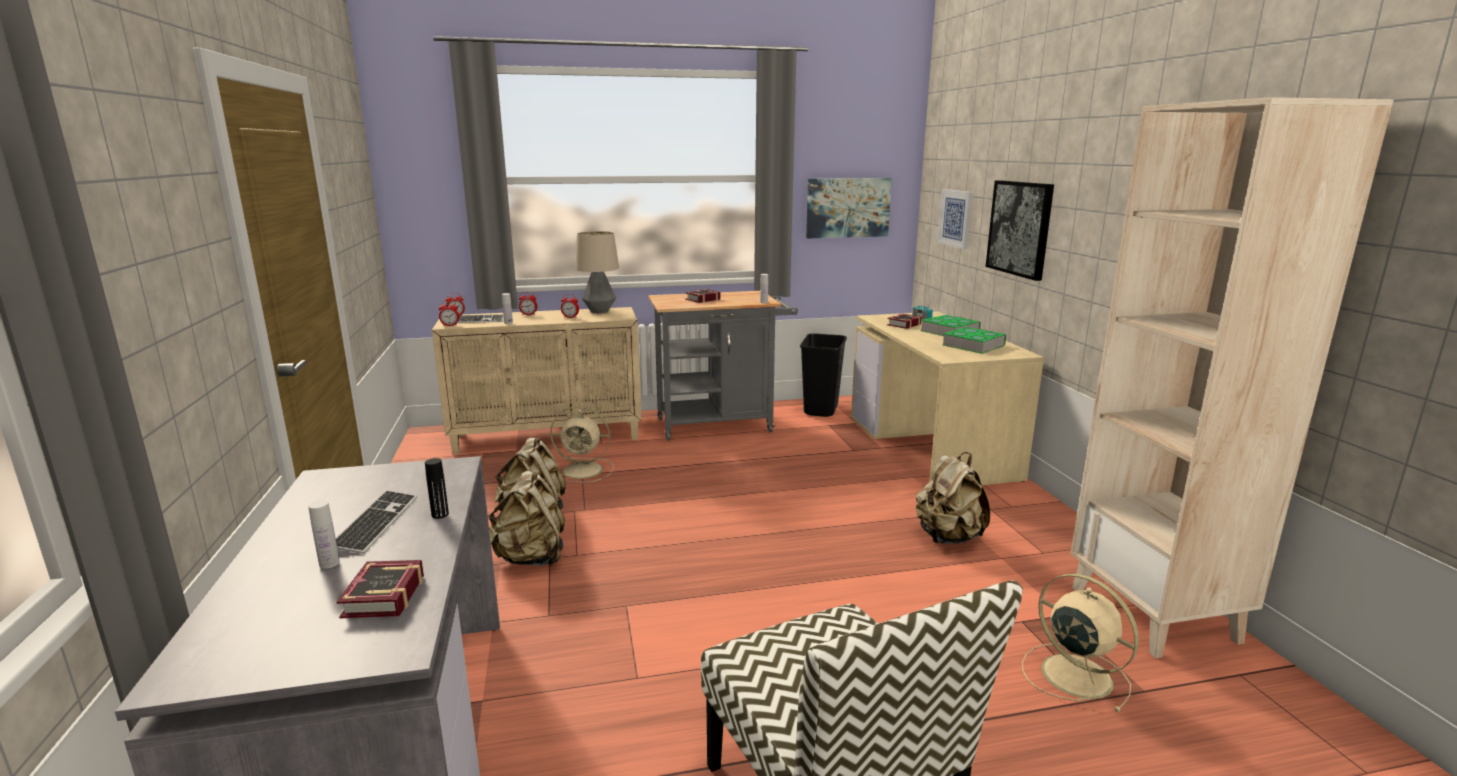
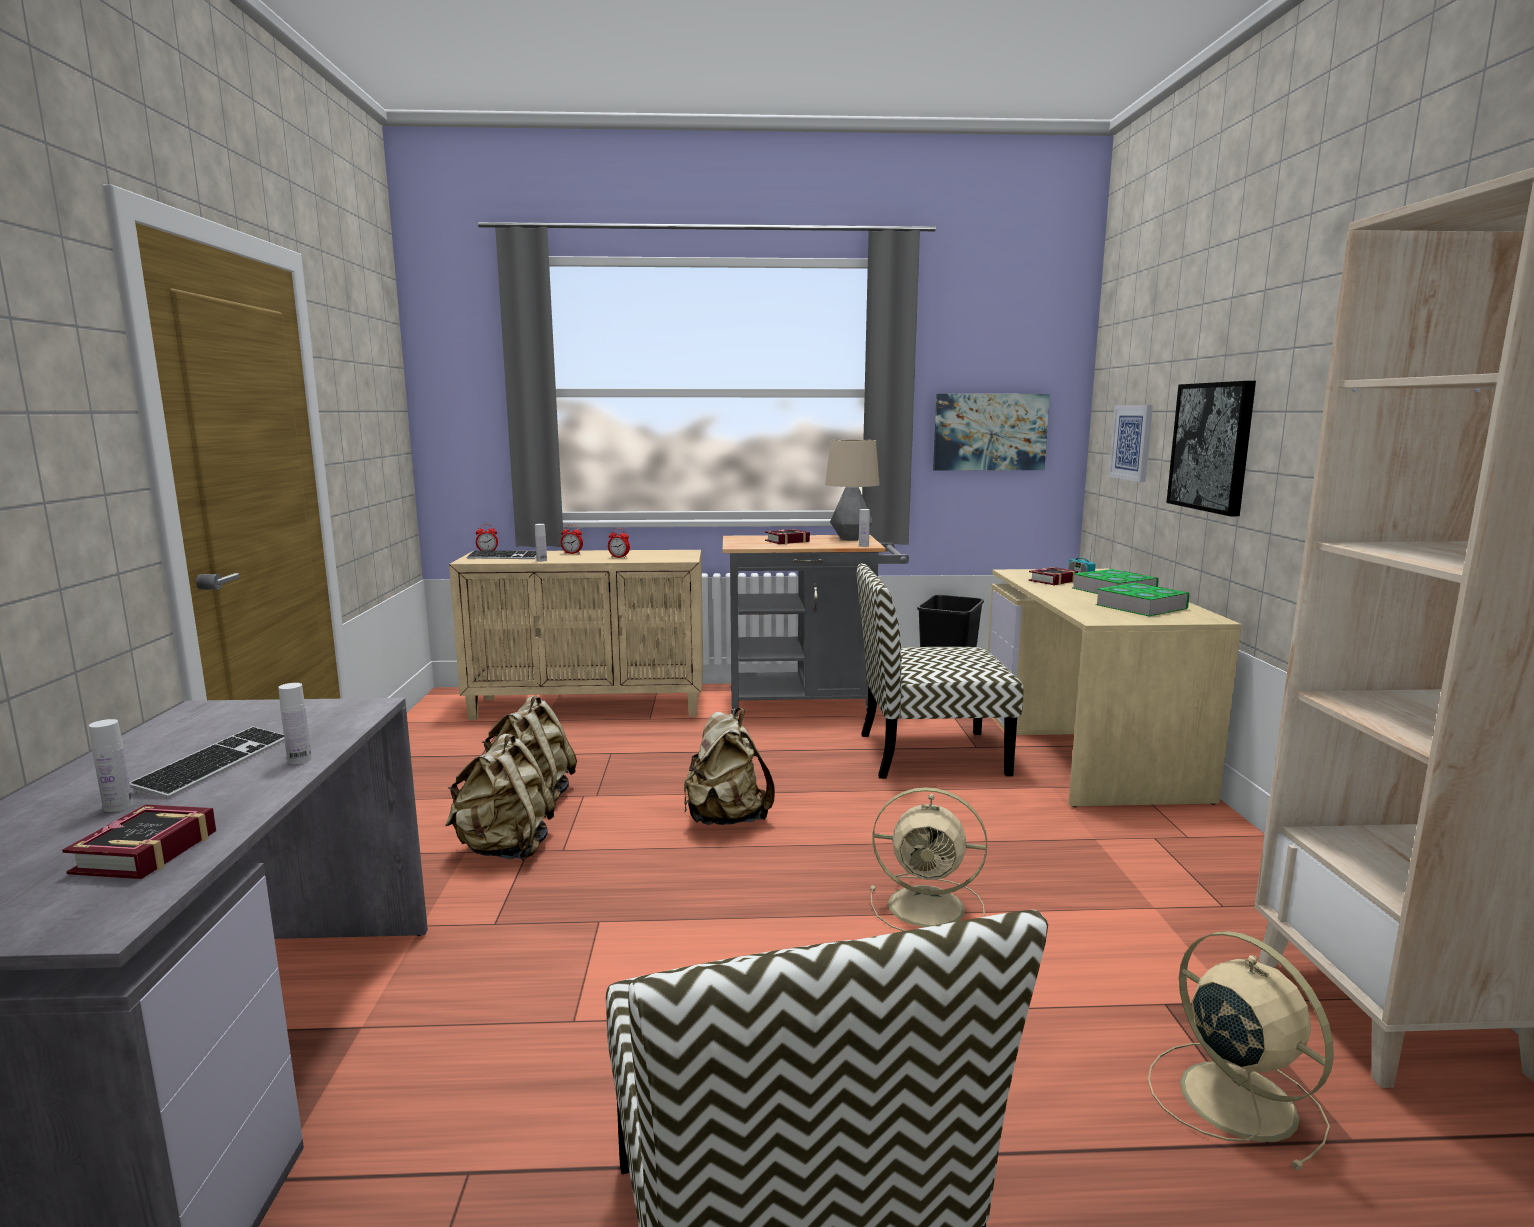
camera: 10 degrees right, 5 degrees down
black bottle [425,458,449,519] -> white bottle [278,683,312,764]
alarm clock [439,301,459,326] -> none
beige fan [550,406,614,483] -> beige fan moved to [870,787,987,931]
table lamp [575,231,619,313] -> table lamp moved to [825,440,880,541]
beige backpack [916,452,990,544] -> beige backpack moved to [684,708,775,825]
none -> chair [857,563,1024,779]

